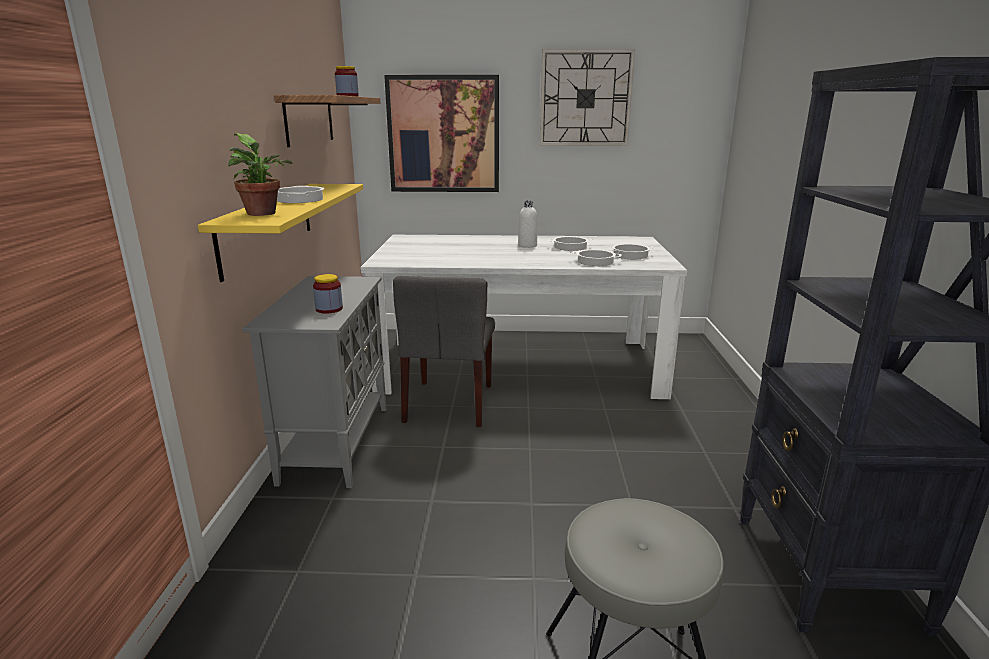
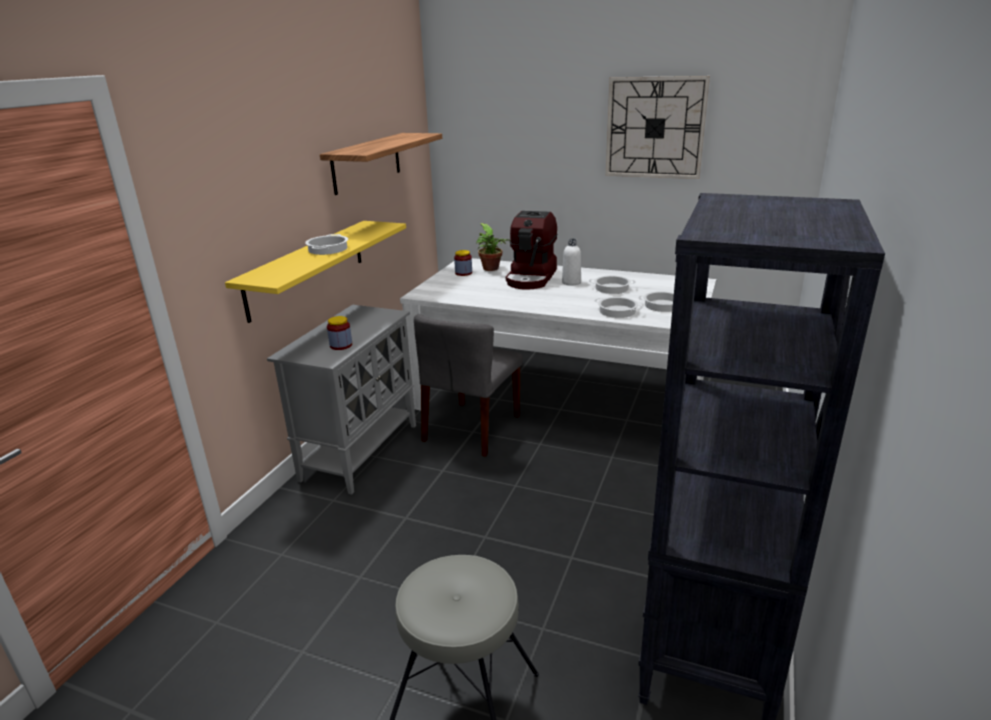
camera: 20 degrees right, 5 degrees up
potted plant [228,133,293,216] -> potted plant moved to [476,223,510,271]
jar [335,66,359,97] -> jar moved to [454,250,472,276]
picture [384,75,499,192] -> none
none -> coffee machine [506,211,557,289]

